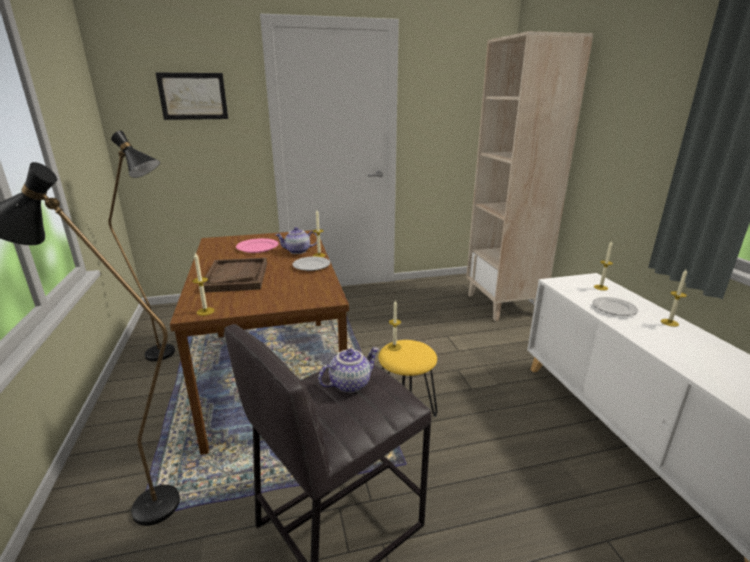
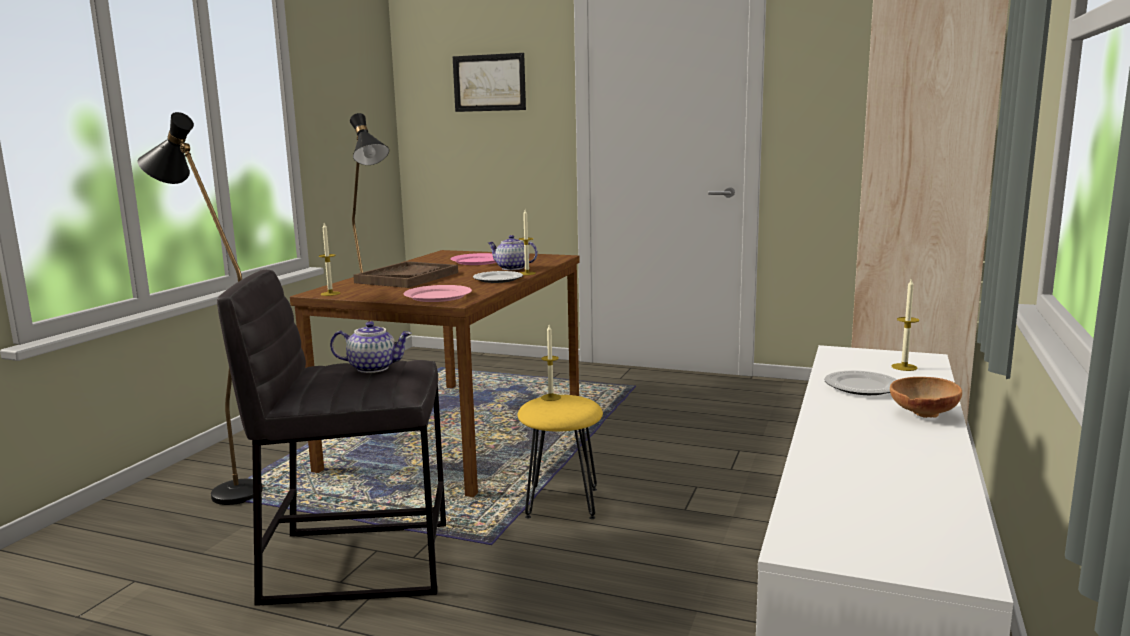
camera: 35 degrees right, 10 degrees down
candle [661,269,687,327] -> brown bowl [890,377,962,418]
none -> pink plate [404,285,472,302]

